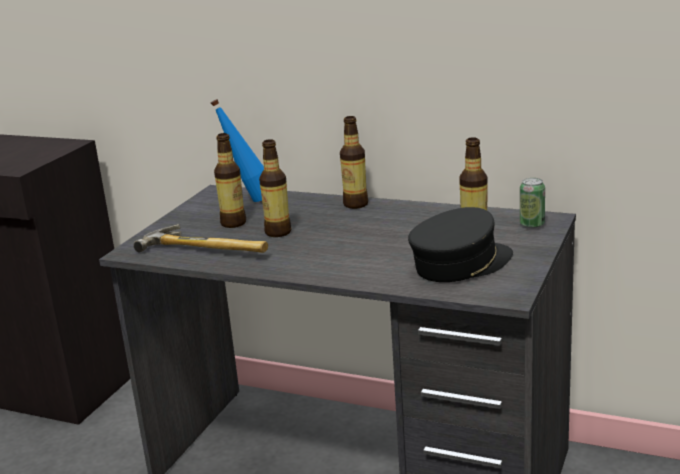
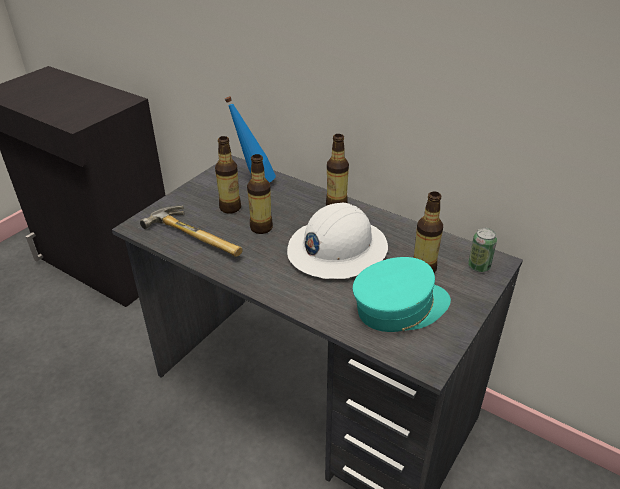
camera: 10 degrees right, 15 degrees up
black cap [408,207,513,282] -> turquoise cap [353,257,451,332]
none -> white hard hat [287,203,388,279]

